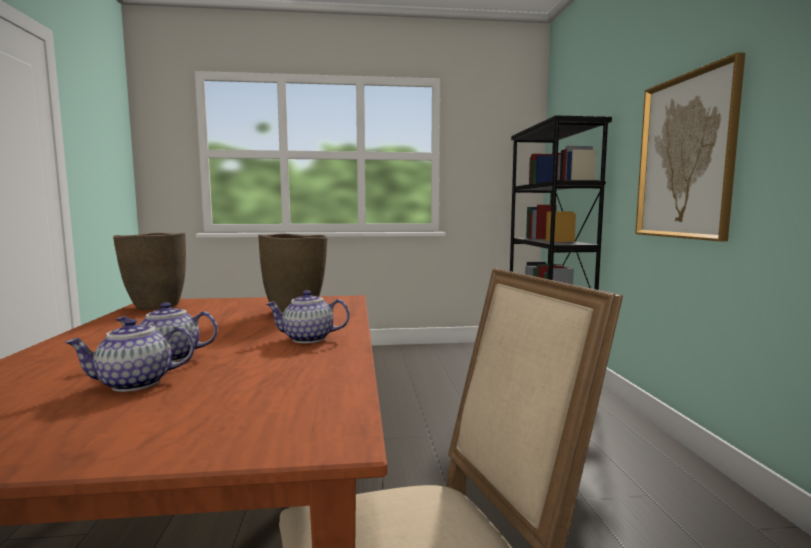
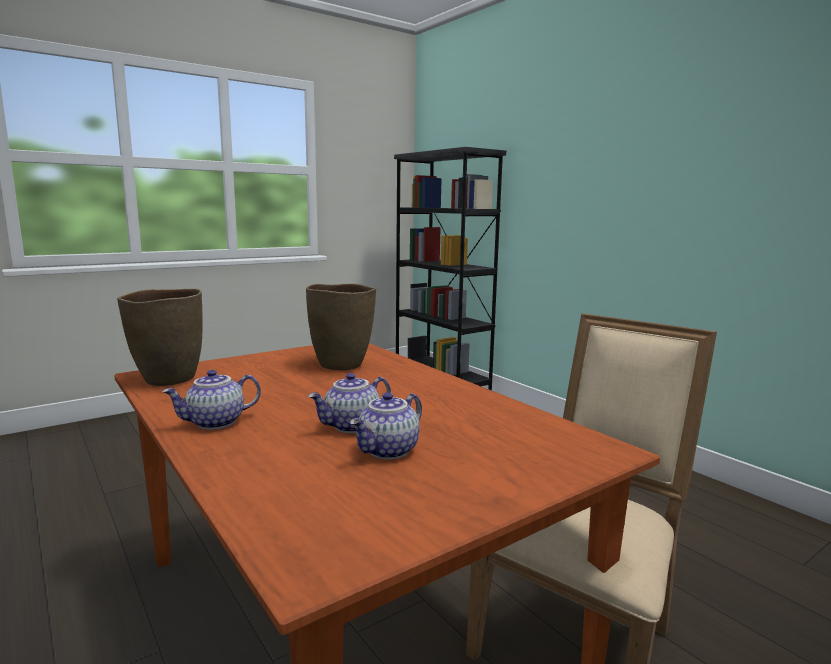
camera: 30 degrees left, 5 degrees up
teapot [266,290,350,343] -> teapot moved to [162,370,261,430]
picture [635,52,745,241] -> none

